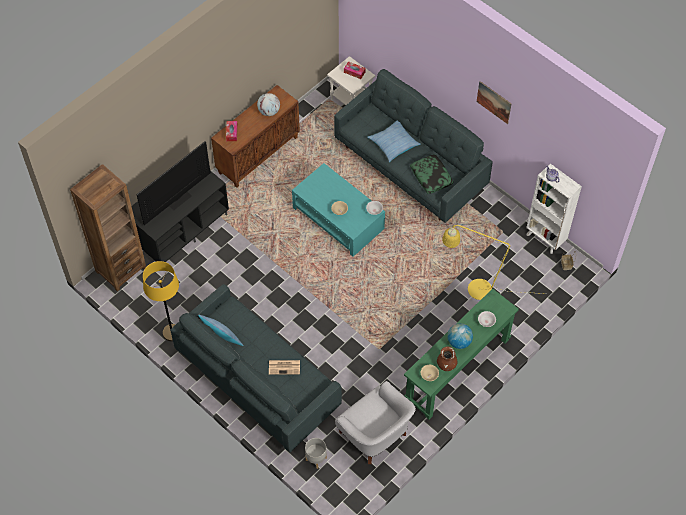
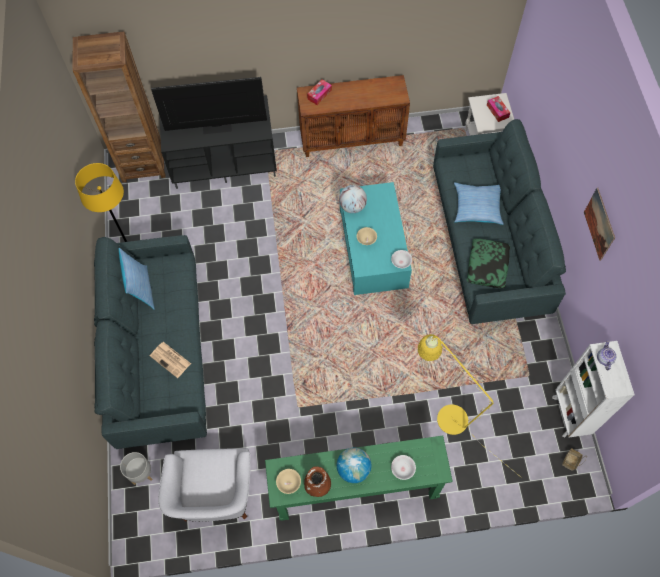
camera: 40 degrees right, 5 degrees up
globe [257,93,280,116] -> globe moved to [339,185,367,213]

